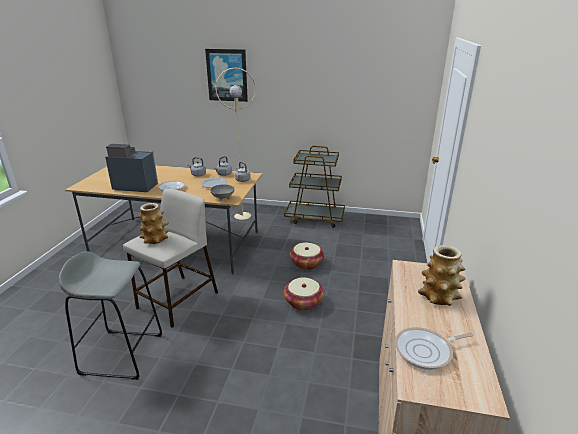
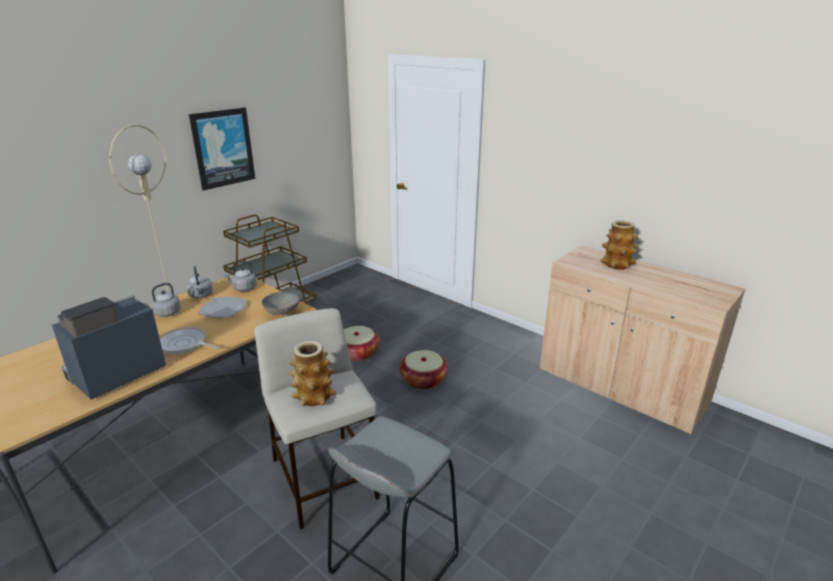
camera: 60 degrees left, 0 degrees up
picture [205,49,248,102] -> picture moved to [189,107,255,191]
frying pan [395,327,473,370] -> none

